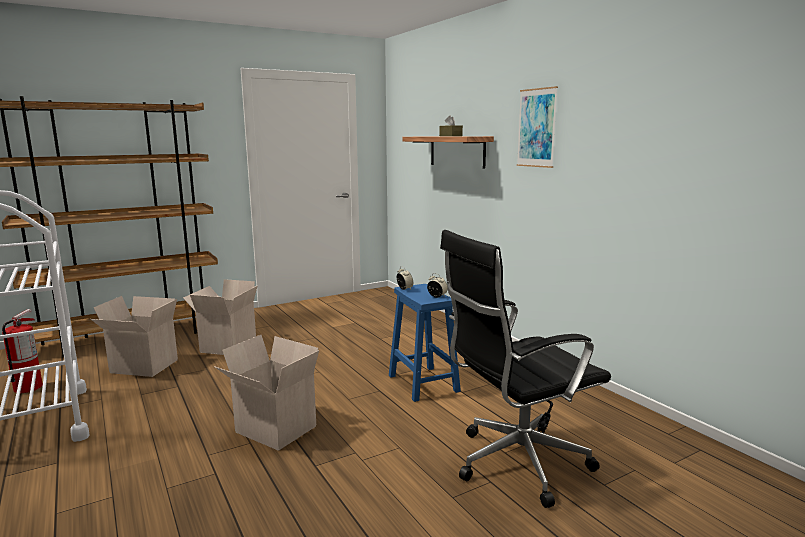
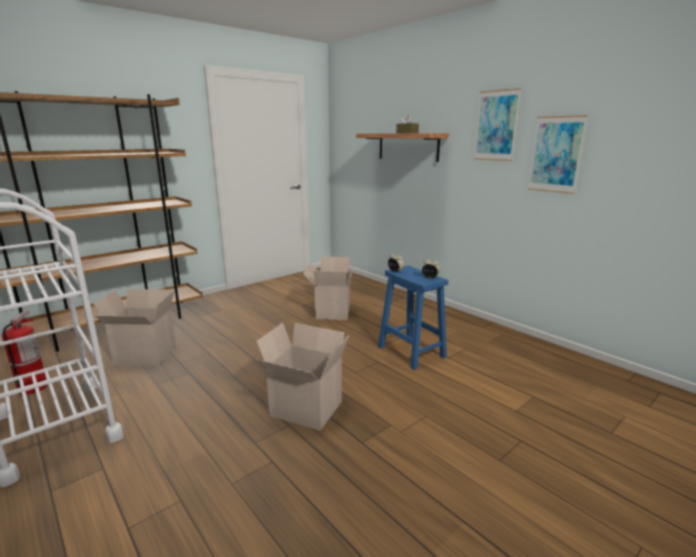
camera: 10 degrees left, 5 degrees up
cardboard box [183,279,258,355] -> cardboard box moved to [303,257,355,320]
black office chair [440,230,611,508] -> none
none -> picture [528,115,588,194]

